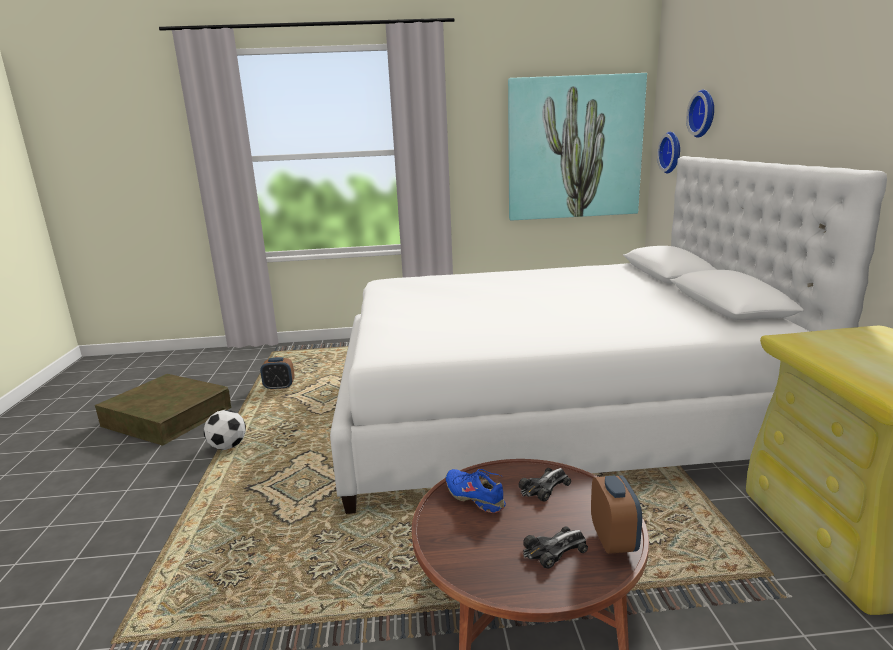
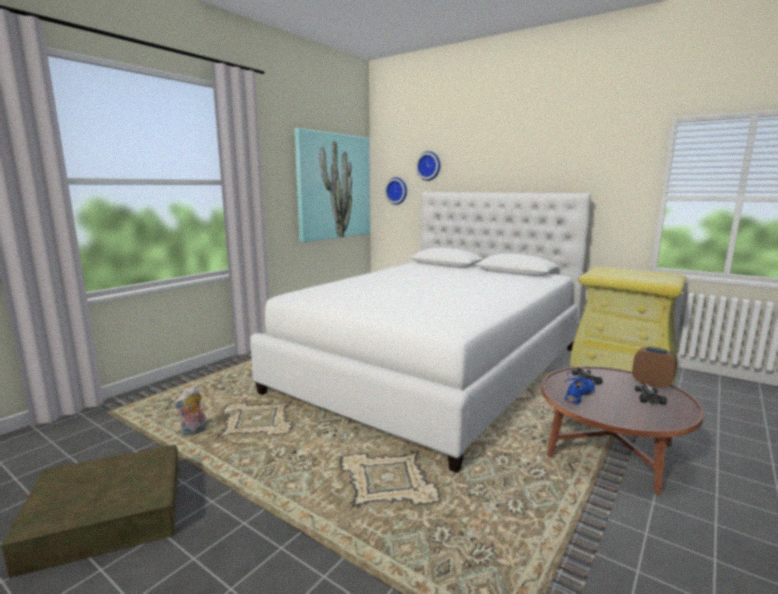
camera: 50 degrees left, 5 degrees down
football [204,410,246,450] -> none
alarm clock [260,357,295,389] -> plush toy [173,386,207,436]
blue shoe [446,469,506,513] -> blue shoe turned 135 degrees clockwise [563,372,595,405]

